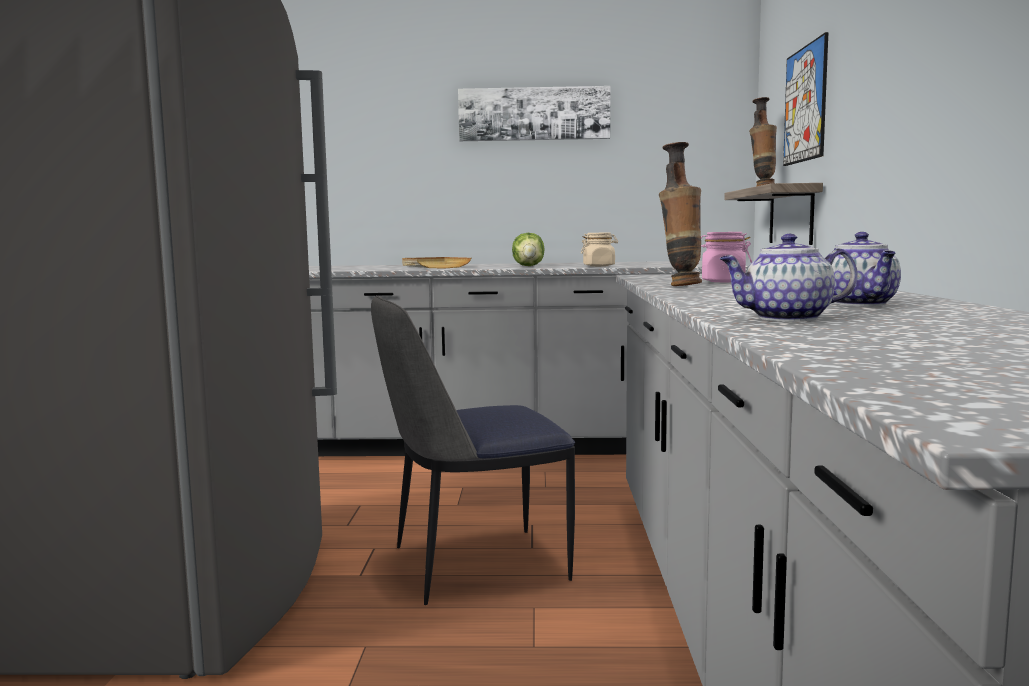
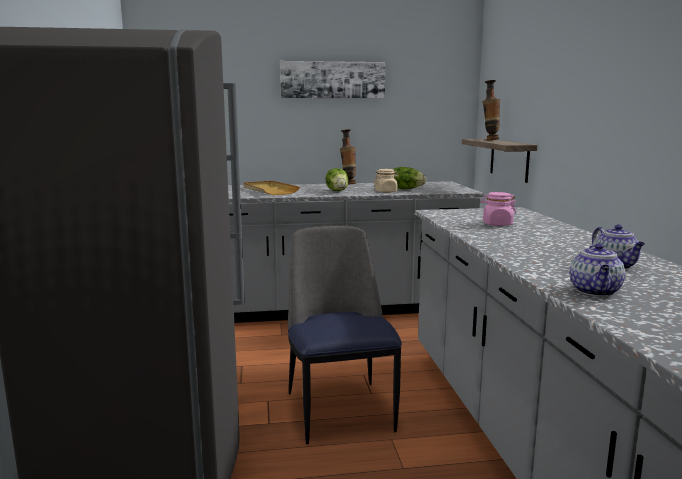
camera: 10 degrees left, 5 degrees up
chair [371,295,575,605] -> chair turned 105 degrees clockwise [288,225,402,444]
vase [659,142,702,286] -> vase moved to [340,129,356,185]
teapot [720,234,858,321] -> teapot turned 60 degrees counterclockwise [569,243,625,296]
picture [783,32,828,166] -> none
none -> lettuce [394,167,426,189]

